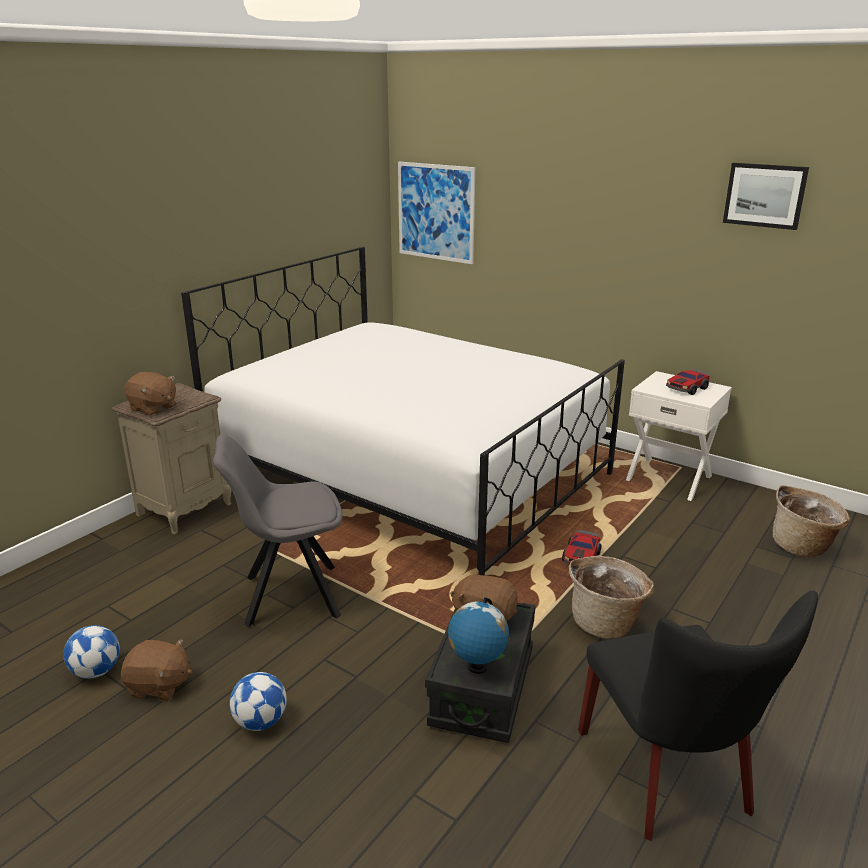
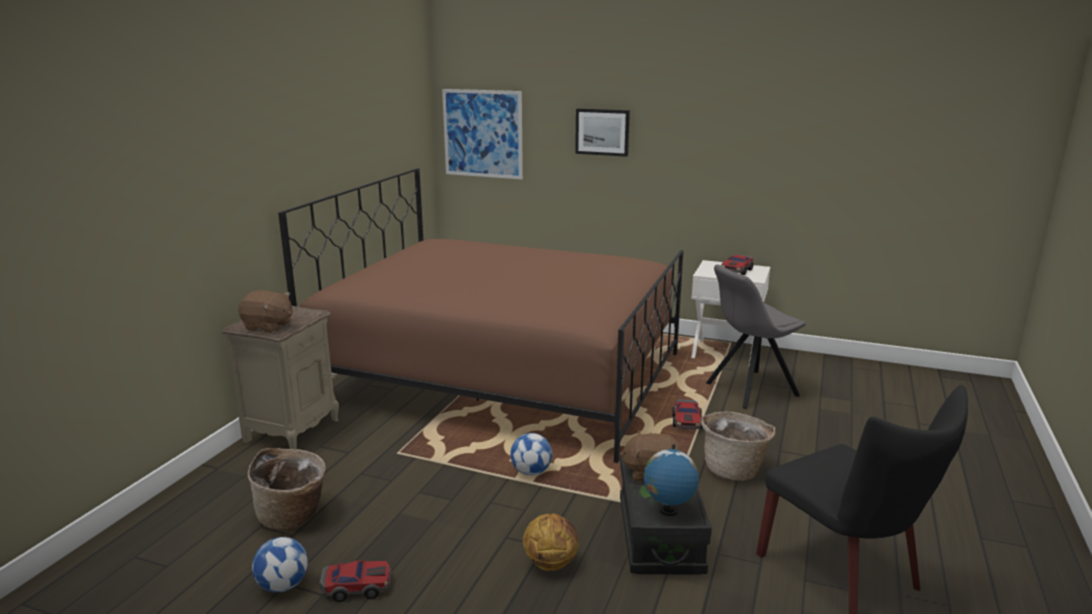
camera: 15 degrees left, 5 degrees down
brown plush toy [121,639,192,701] -> toy car [320,560,391,602]
white bed [181,247,625,575] -> brown bed [278,168,684,463]
grey chair [213,434,343,627] -> grey chair moved to [706,264,806,409]
football [230,672,287,731] -> football moved to [510,433,552,475]
picture [723,163,809,230] -> picture moved to [575,109,630,157]
basket [772,485,850,557] -> basket moved to [248,448,326,530]
none -> basketball [523,513,579,571]

